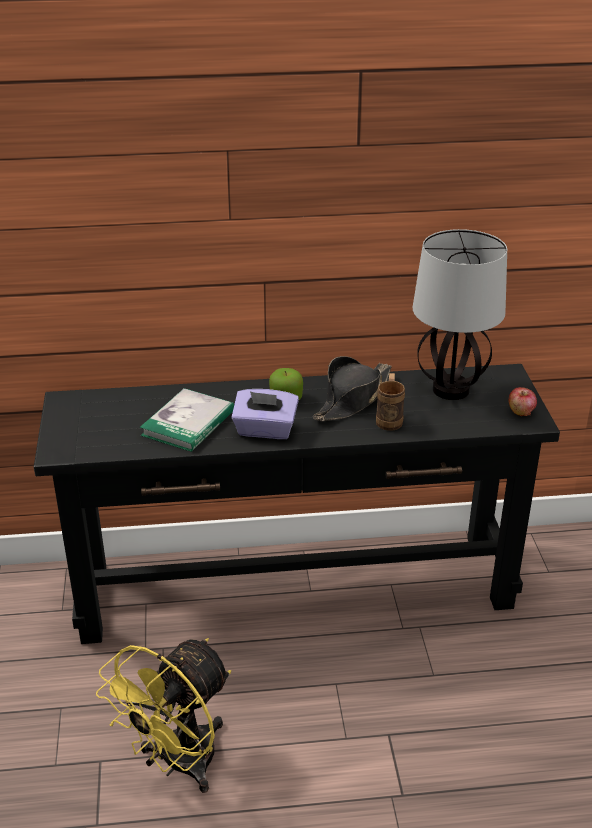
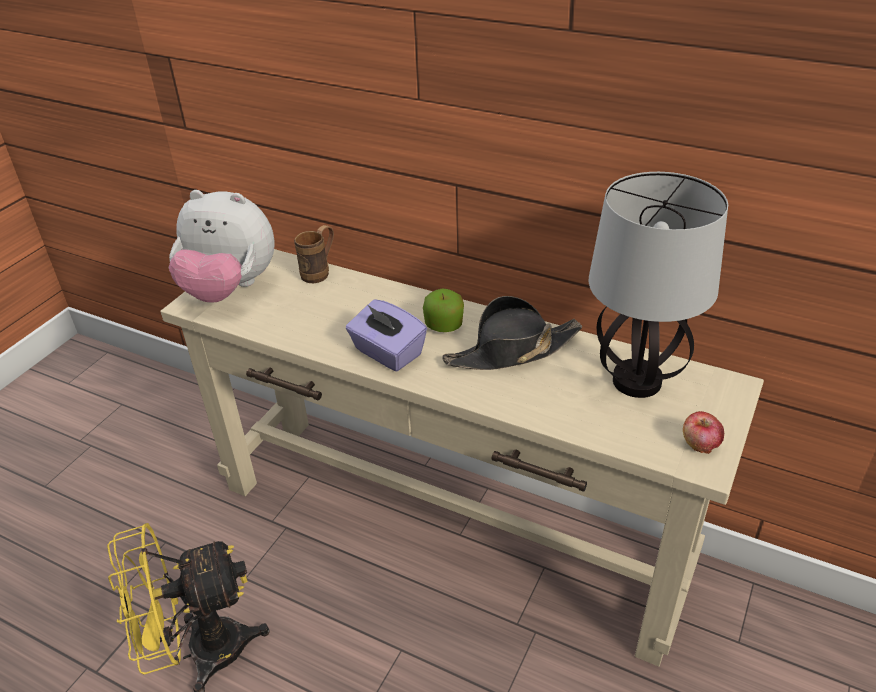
camera: 35 degrees right, 5 degrees up
black console table [34,364,560,644] -> beige console table [160,249,764,667]
book [140,388,234,452] -> none
brown mug [376,373,405,431] -> brown mug moved to [294,225,334,283]
none -> plush toy [169,190,275,303]

